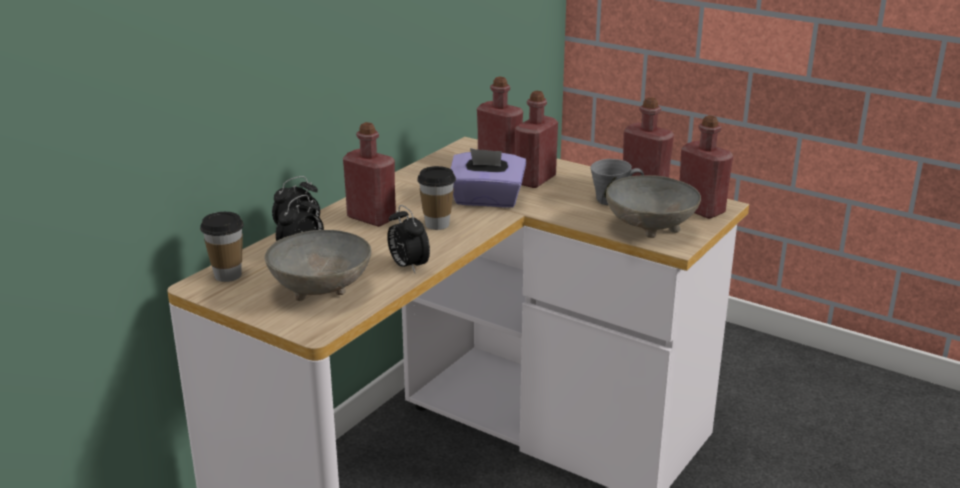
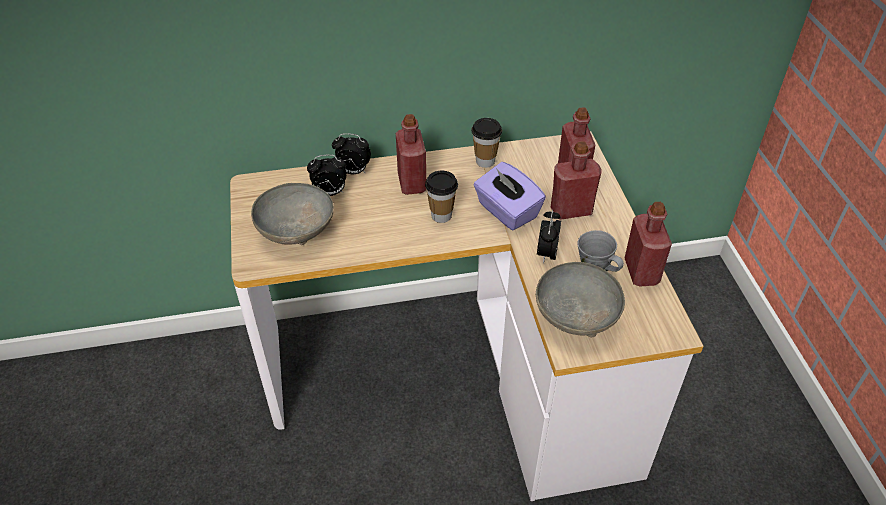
camera: 45 degrees right, 20 degrees up
cup [200,212,244,282] -> cup moved to [471,118,502,168]
alarm clock [387,205,430,273] -> alarm clock moved to [537,210,561,264]
red bottle [679,115,733,219] -> none

